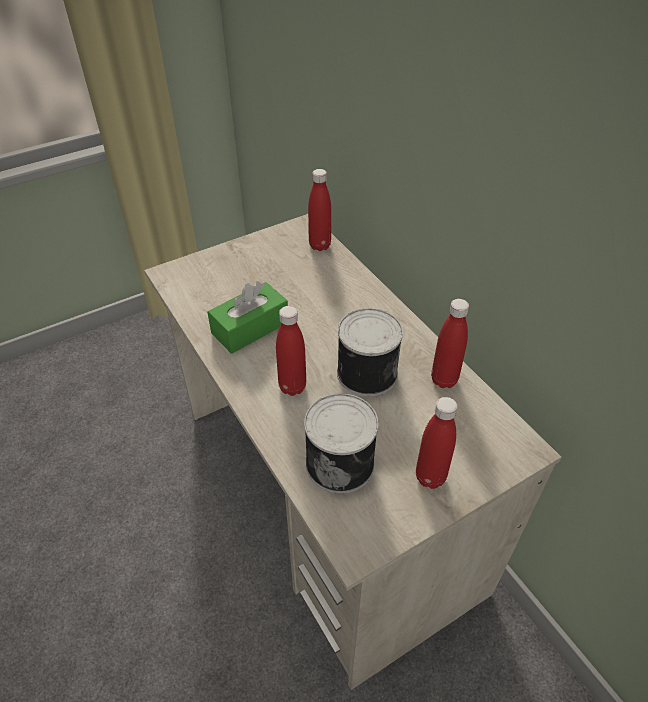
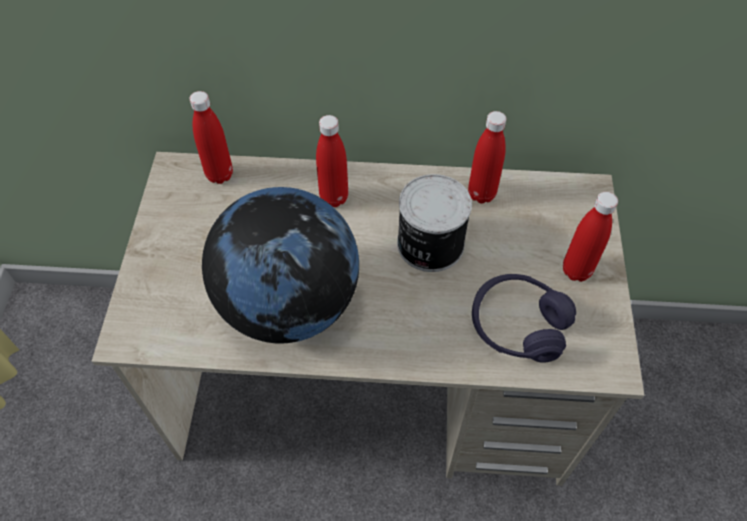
camera: 55 degrees left, 10 degrees up
green tissue box [207,281,288,354] -> globe [202,187,359,343]
red bottle [276,306,306,396] -> red bottle moved to [316,115,348,207]
can [304,393,379,494] -> purple headphones [472,274,576,363]

